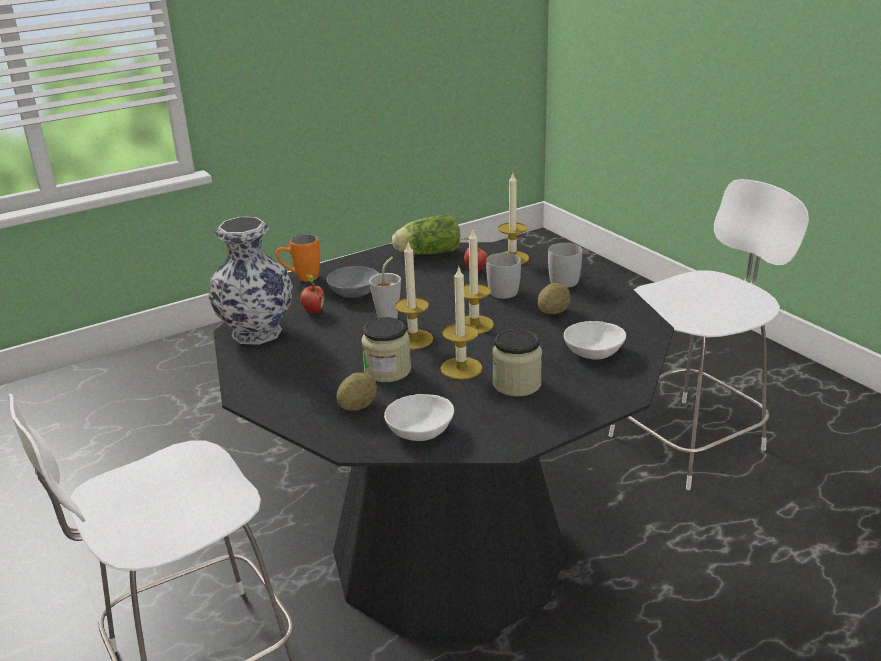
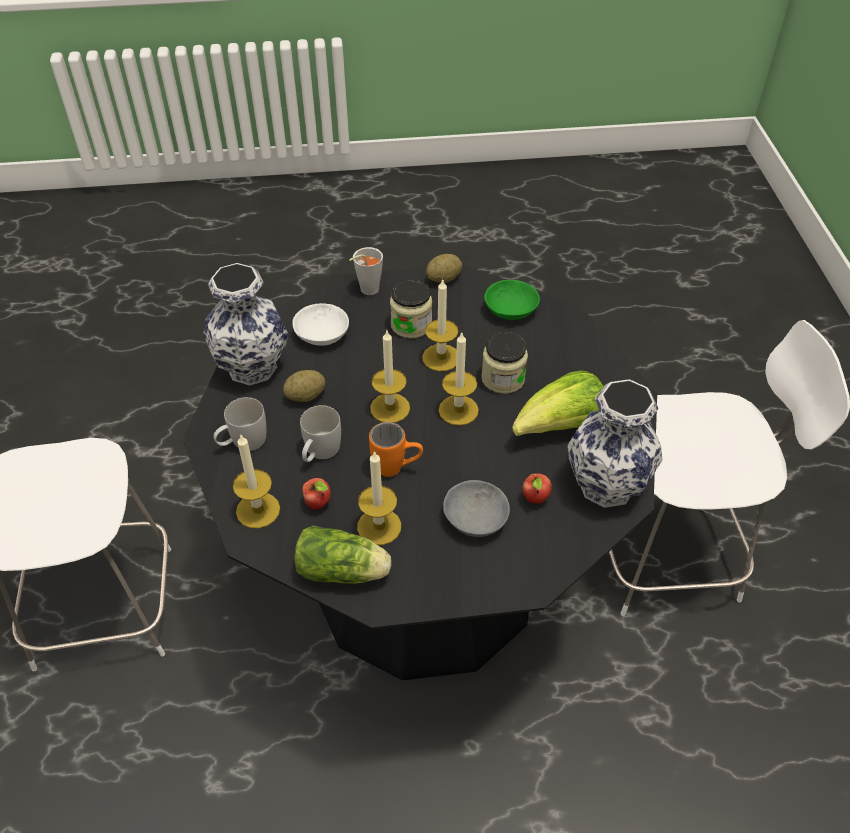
camera: 155 degrees left, 20 degrees up
orange mug [276,234,320,282] -> orange mug moved to [369,422,423,477]
potato [337,373,377,411] -> potato moved to [426,254,462,283]
grey cup [369,257,401,319] -> grey cup moved to [349,247,383,295]
white bowl [384,394,454,441] -> green bowl [484,280,540,320]
none -> vase [203,263,288,385]
none -> candle [357,450,401,545]
none -> lettuce [512,370,604,436]

